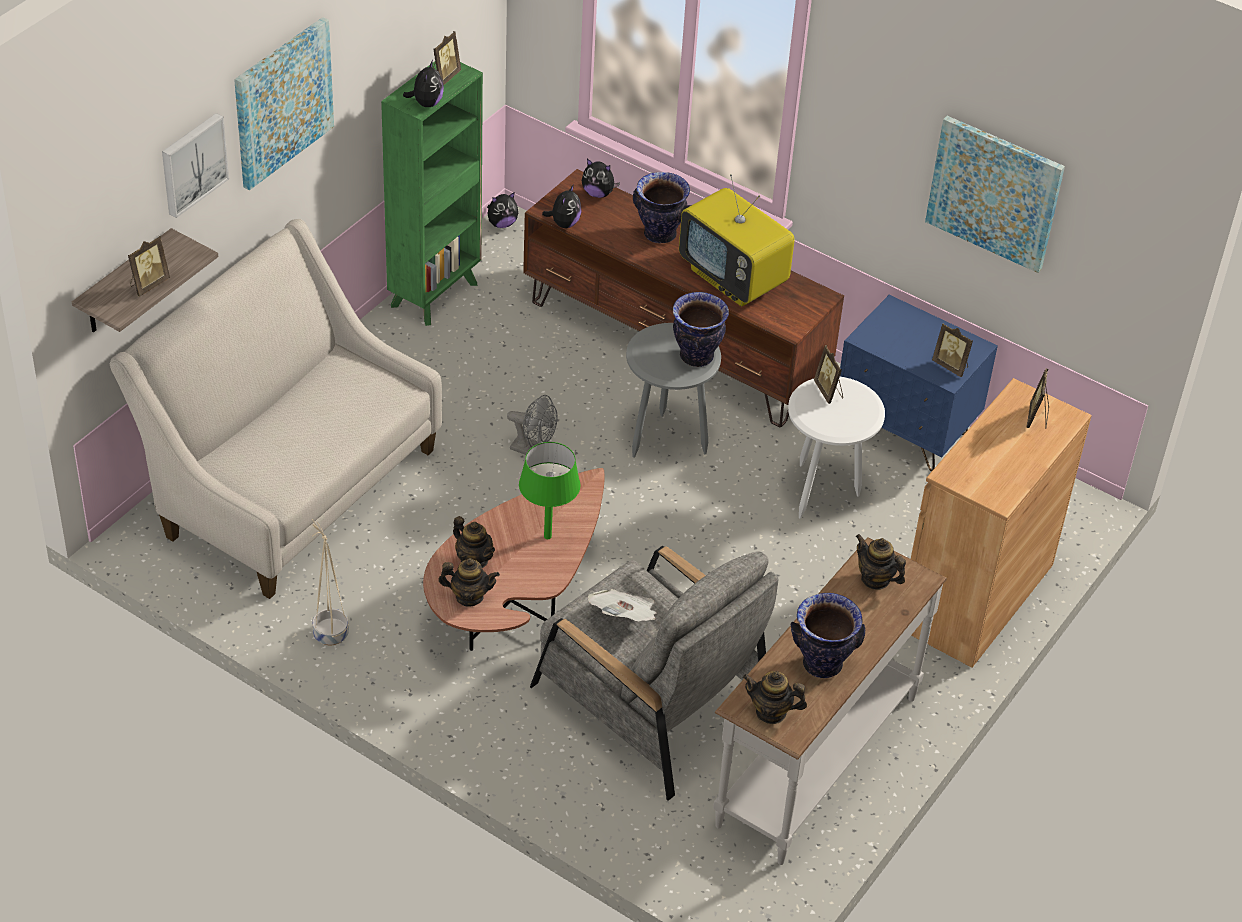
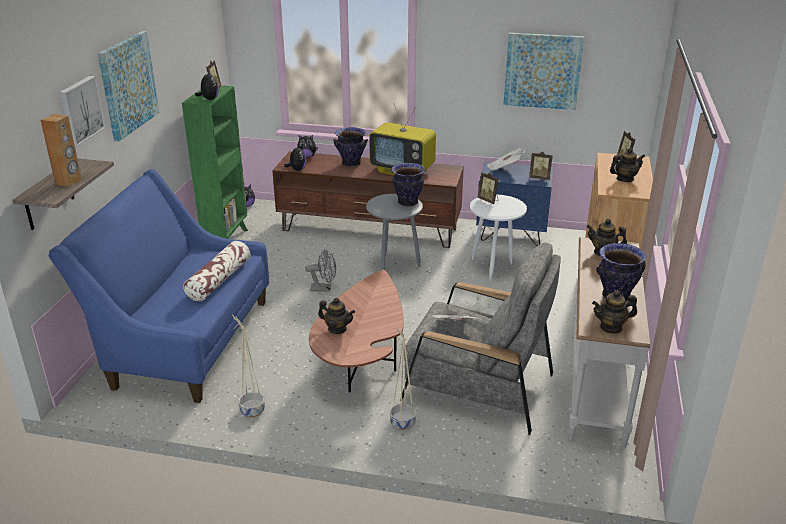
camera: 20 degrees left, 15 degrees down
beige sofa [110,219,442,599] -> blue sofa [48,169,269,403]
picture frame [128,236,170,297] -> brown speaker [40,114,82,187]
teapot [438,558,500,607] -> teapot moved to [610,148,645,182]
green table lamp [519,442,580,539] -> none
none -> pillow [183,241,251,302]
none -> beige planter [390,328,416,430]
none -> newspaper [487,148,525,171]

